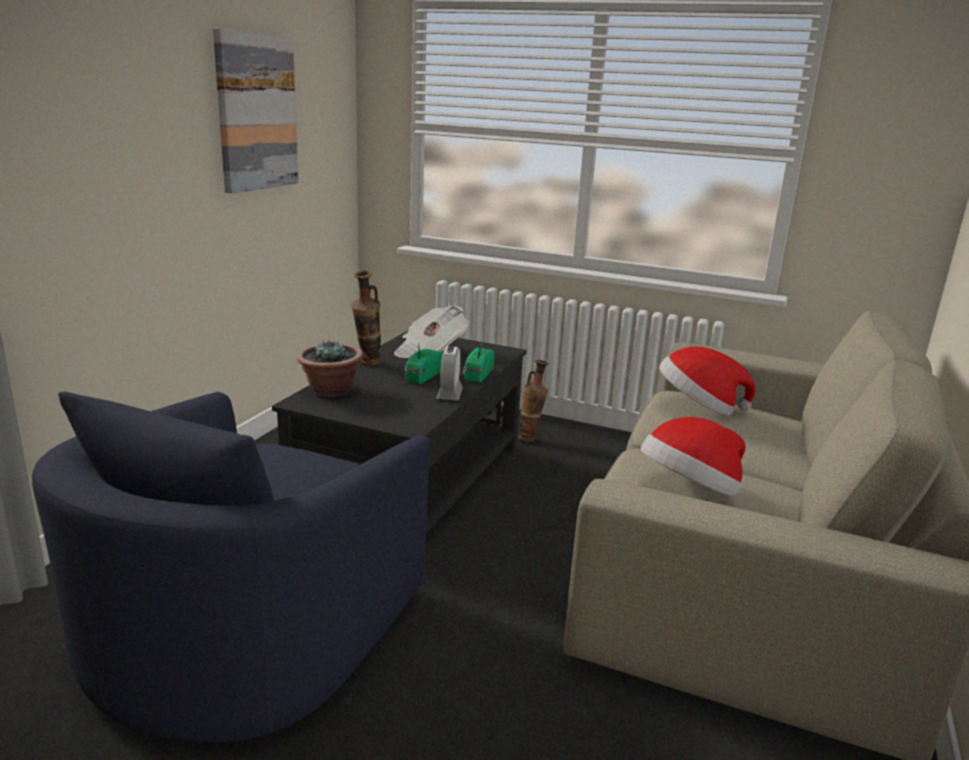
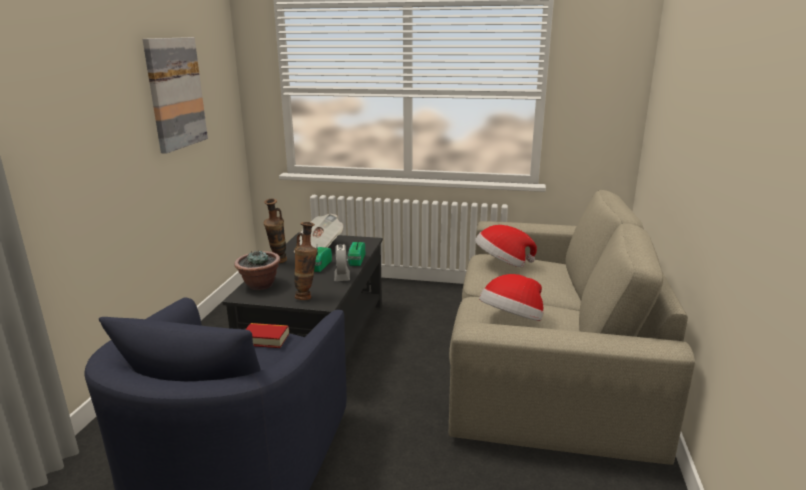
camera: 10 degrees left, 0 degrees up
vase [518,360,549,442] -> vase moved to [294,222,318,300]
none -> book [245,323,289,348]

